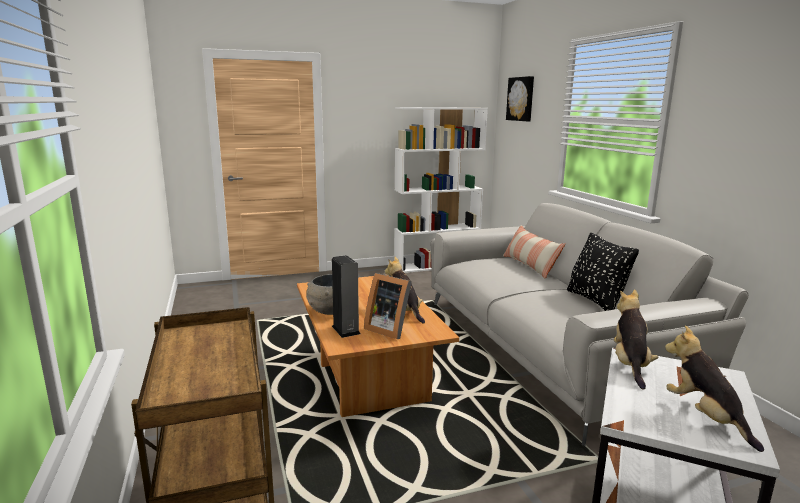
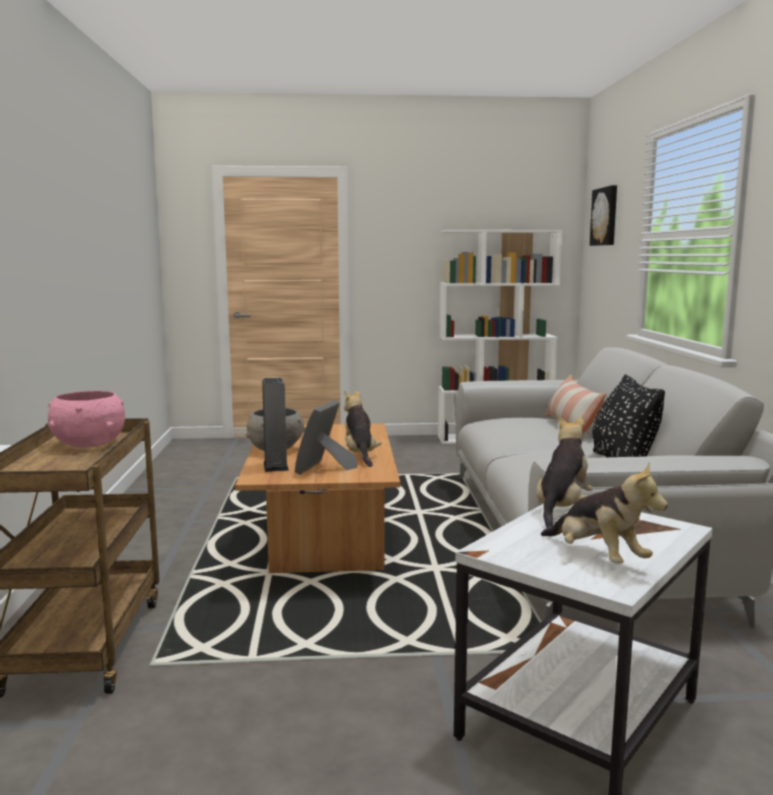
camera: 15 degrees right, 5 degrees down
picture frame [364,273,412,339] -> picture frame turned 60 degrees clockwise [295,400,358,475]
plush toy [665,325,764,452] -> plush toy turned 150 degrees clockwise [541,463,668,564]
none -> pink bowl [48,391,125,448]

